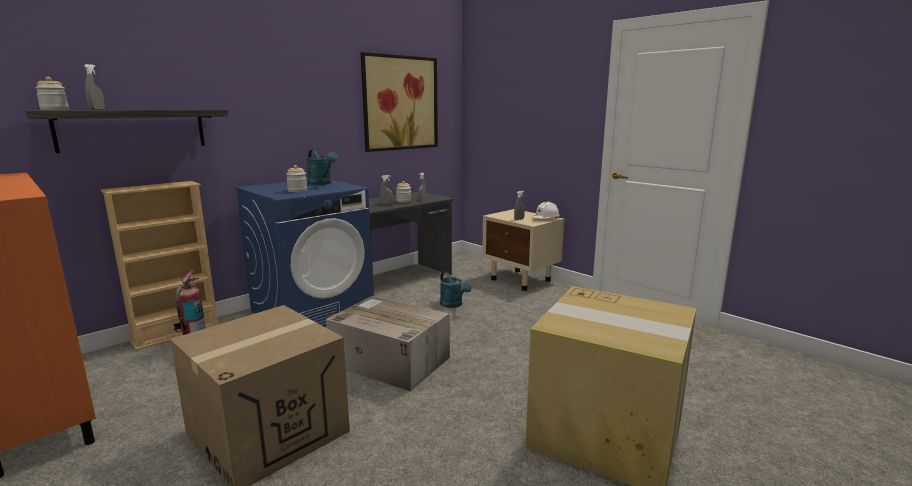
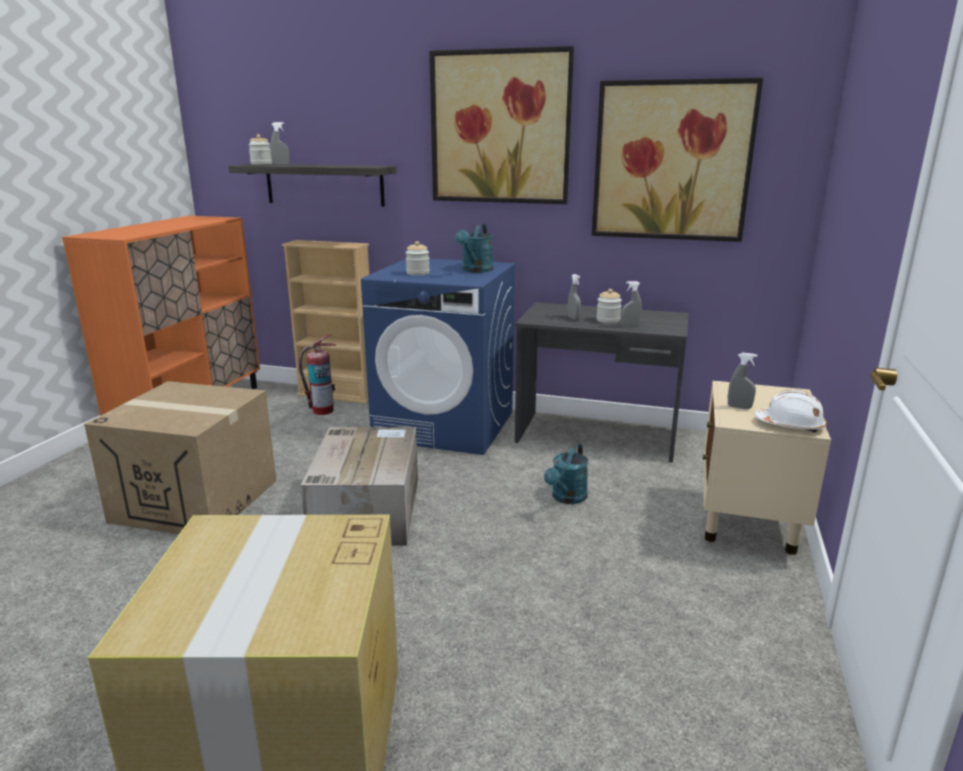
camera: 60 degrees right, 5 degrees up
none -> picture [429,46,574,204]

